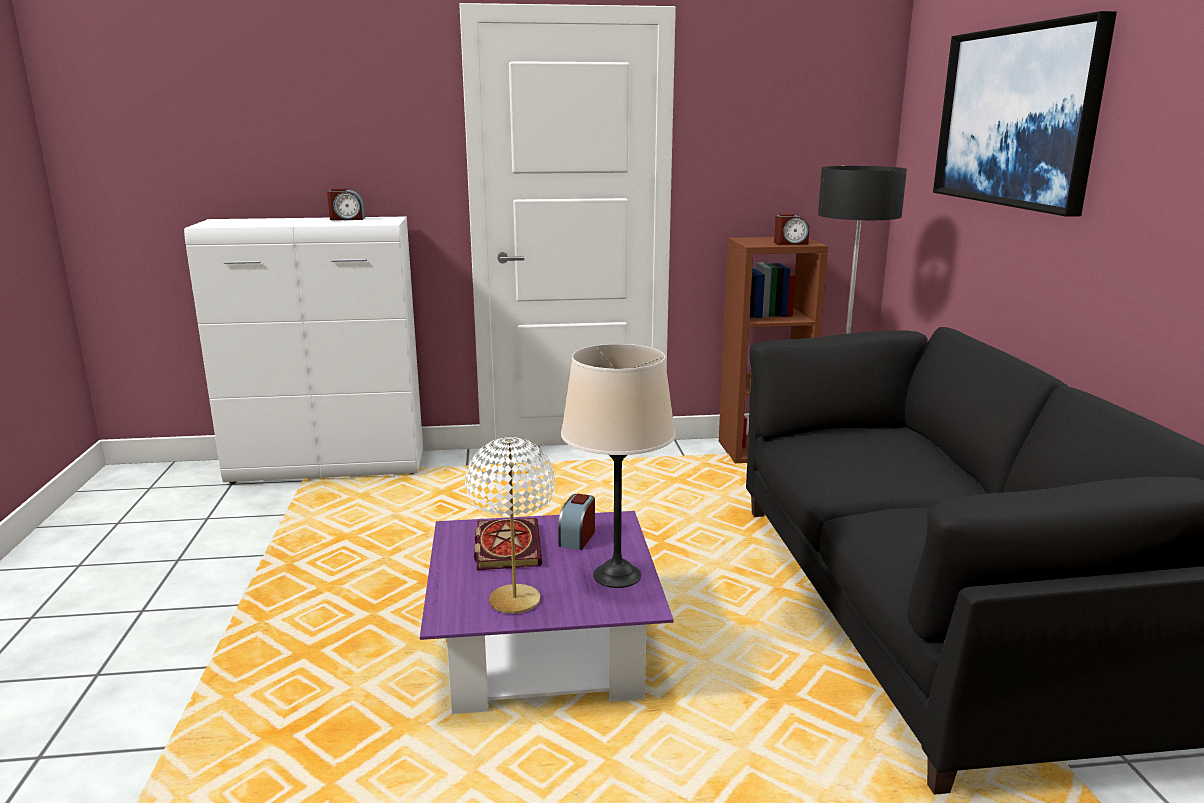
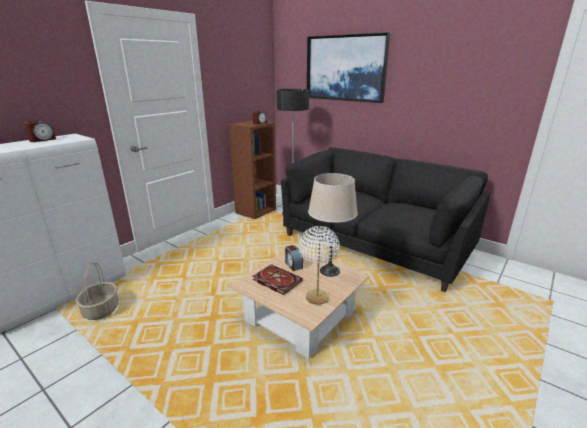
camera: 45 degrees left, 5 degrees up
purple coffee table [420,511,674,714] -> beige coffee table [228,250,369,359]
none -> basket [76,263,119,320]

